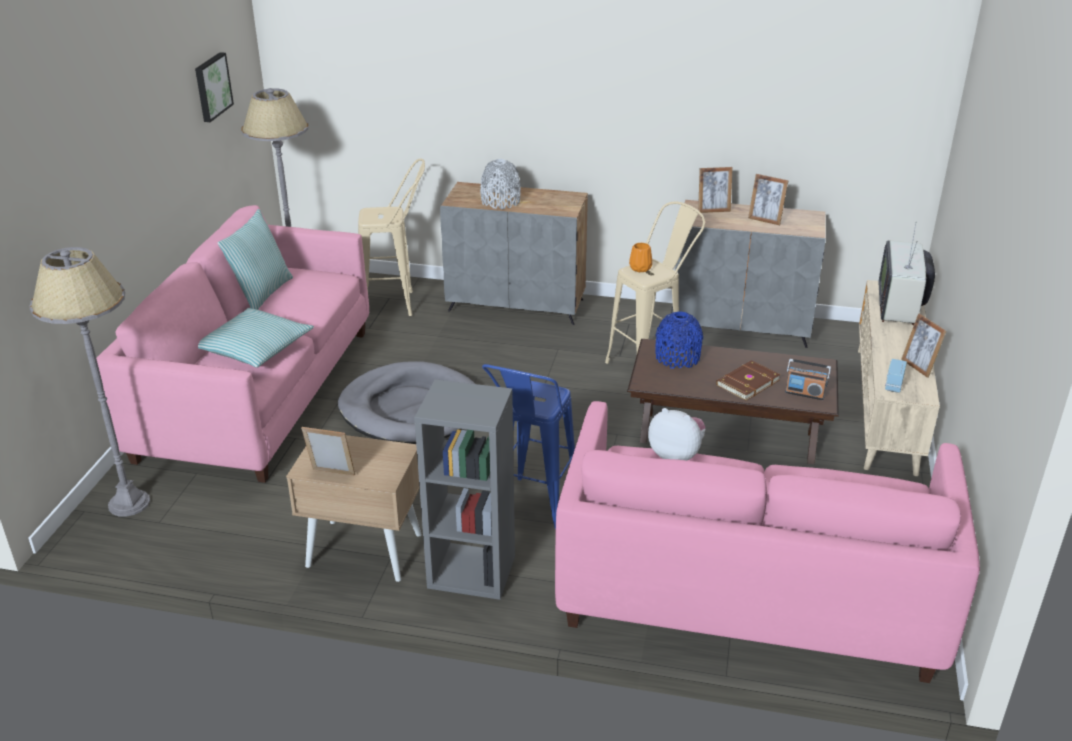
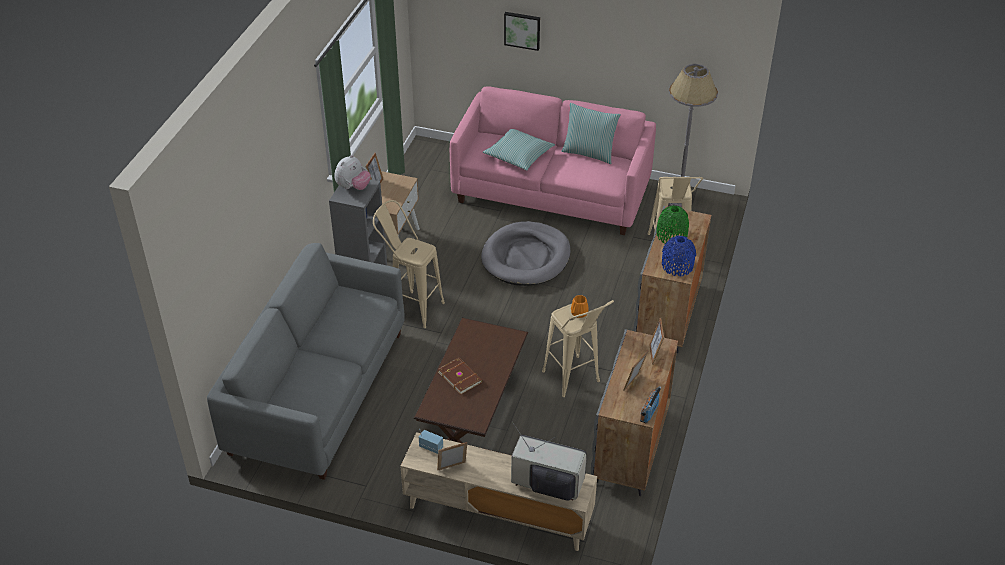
camera: 95 degrees right, 10 degrees up
grey floor lamp [29,247,150,517] -> none
picture [195,52,234,122] -> picture moved to [504,12,540,51]
grey vase [480,159,520,209] -> green vase [657,205,689,244]
blue stool [482,364,575,530] -> beige stool [373,200,445,328]
pink sofa [555,401,980,683] -> grey sofa [207,243,405,480]
plush toy [648,408,705,460] -> plush toy moved to [335,155,371,190]
blue vase [655,312,703,369] -> blue vase moved to [662,236,696,276]
radio [785,359,831,400] -> radio moved to [640,386,662,424]

